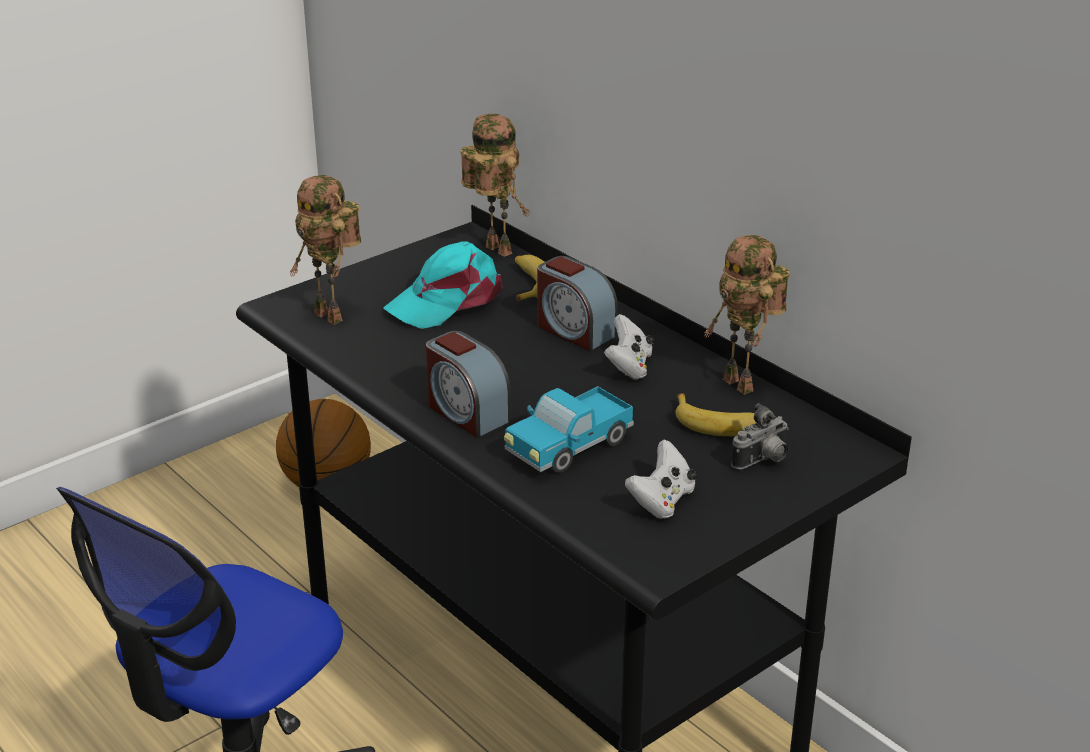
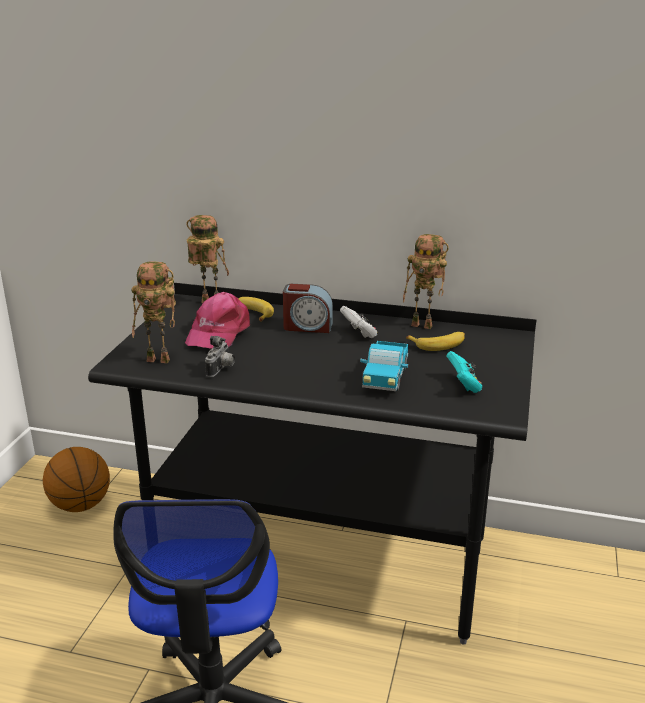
camera: 35 degrees left, 5 degrees down
turquoise cap [383,242,503,329] -> pink cap [185,292,250,349]
alarm clock [426,331,511,438] -> none
white game controller [625,440,697,519] -> turquoise game controller [447,351,482,393]
camera [731,403,788,469] -> camera moved to [205,336,235,377]

